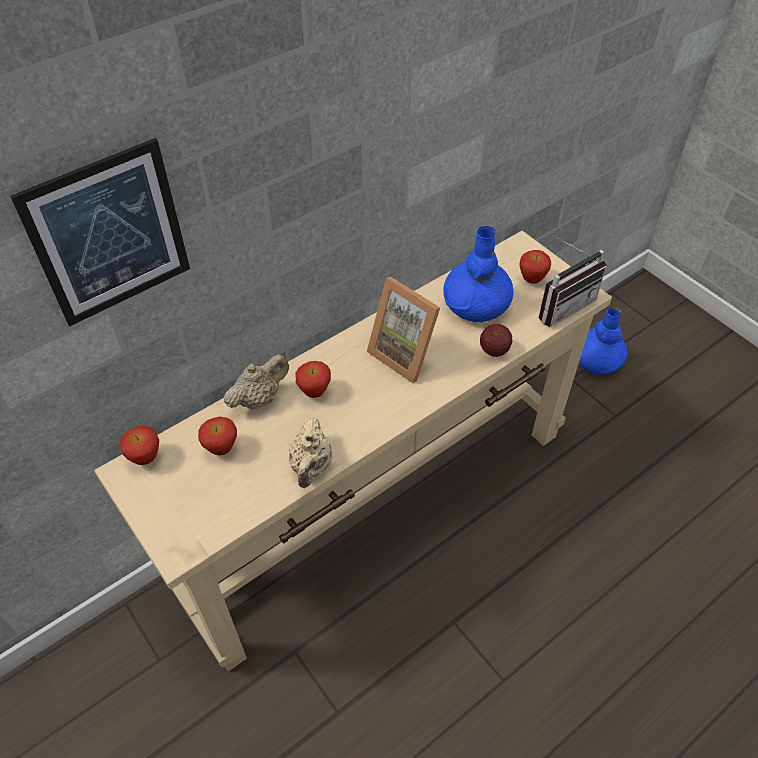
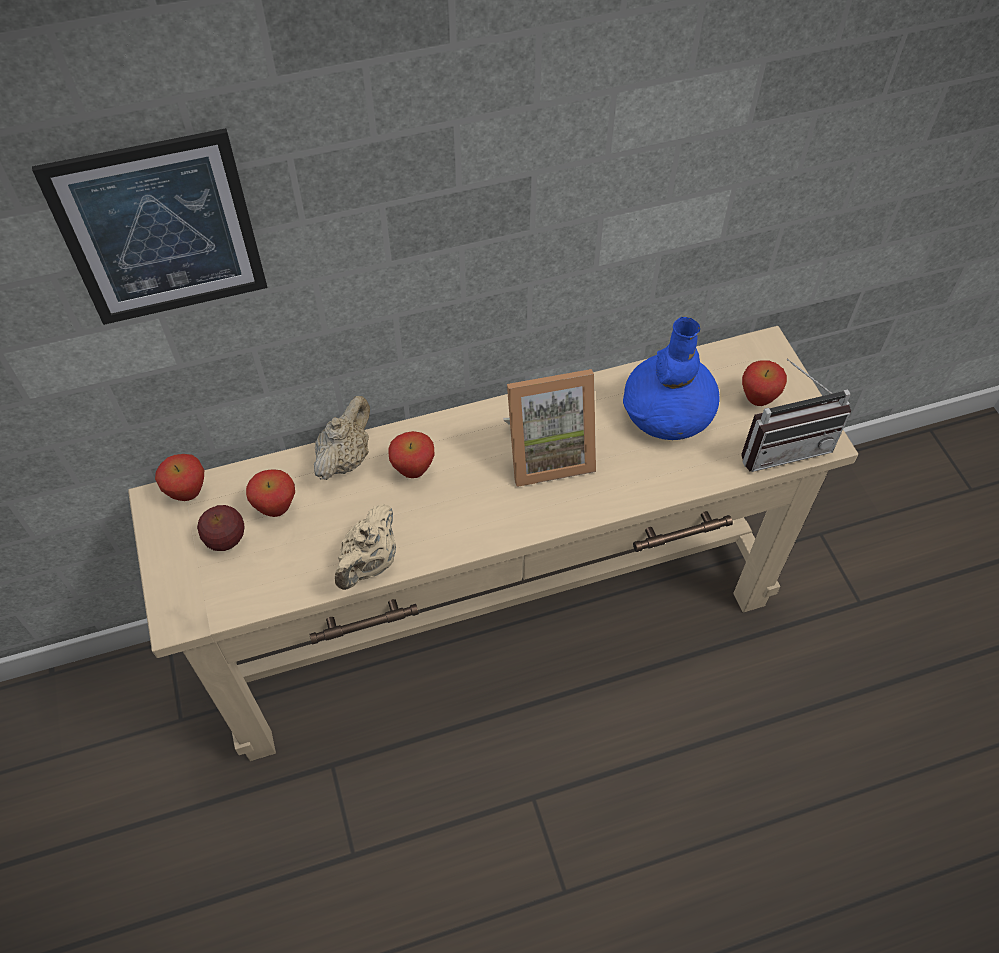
camera: 20 degrees right, 5 degrees up
beige teapot [224,354,289,409] -> beige teapot turned 45 degrees counterclockwise [314,396,370,480]
picture frame [367,276,440,383] -> picture frame turned 75 degrees counterclockwise [503,369,596,487]
apple [480,324,512,357] -> apple moved to [197,505,244,551]
blue vase [579,307,628,375] -> none

